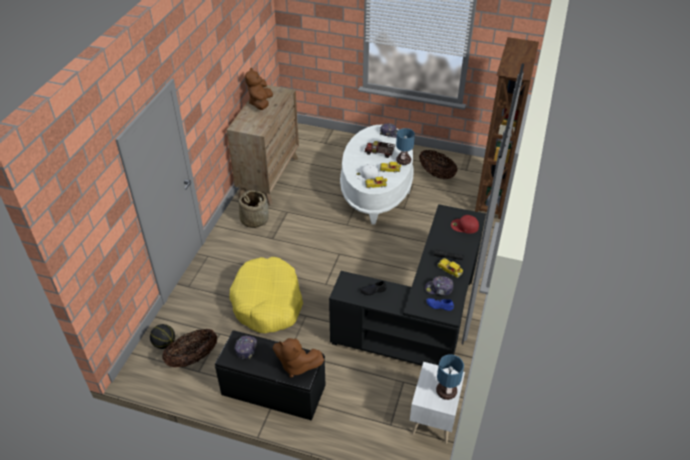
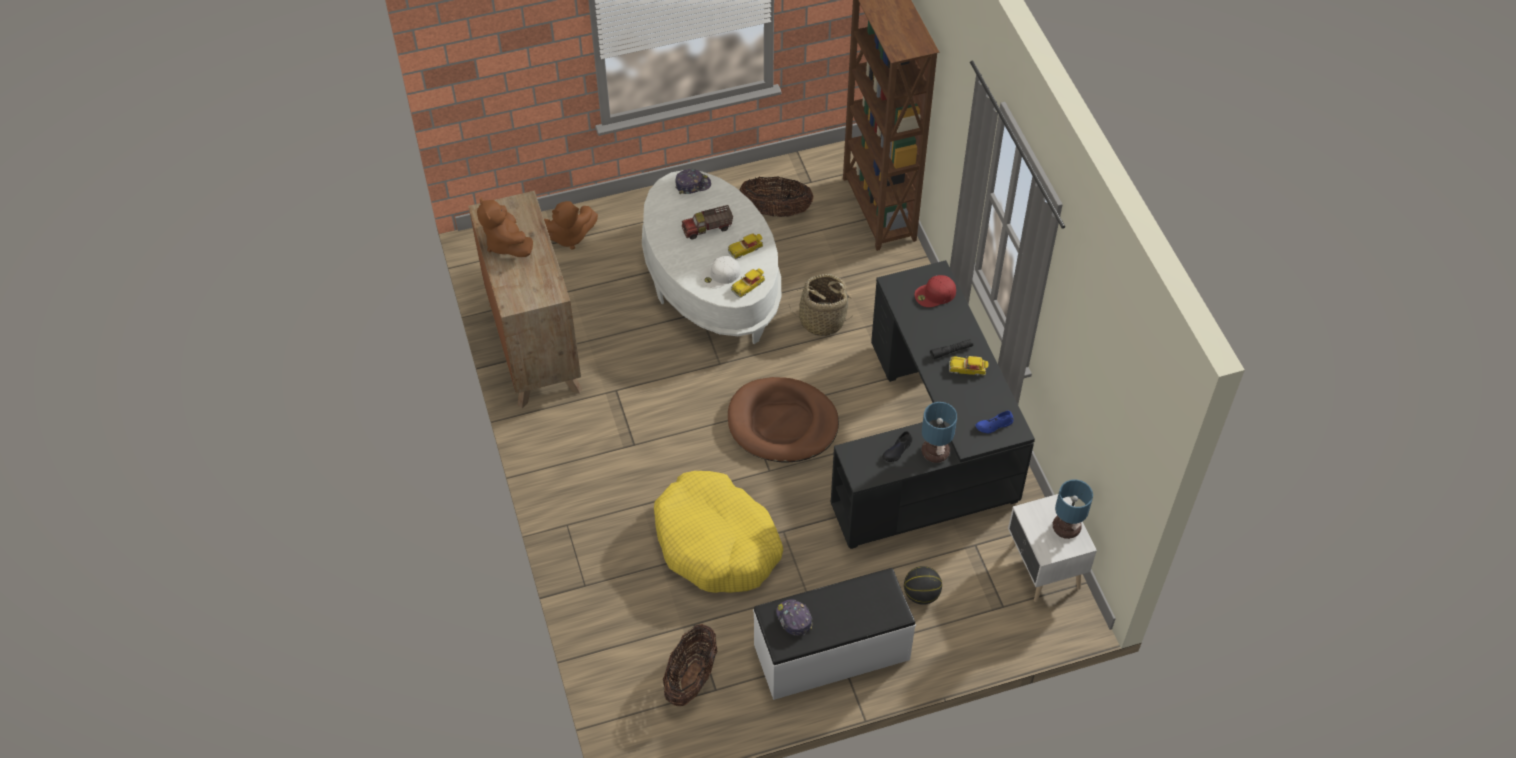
camera: 35 degrees left, 10 degrees up
basketball [150,324,175,349] -> basketball moved to [904,566,942,605]
black bench [215,330,326,421] -> white bench [753,568,916,700]
basket [239,190,269,228] -> basket moved to [789,274,851,336]
brown plush toy [273,338,324,377] -> brown plush toy moved to [544,201,598,250]
table lamp [396,128,415,165] -> table lamp moved to [921,402,957,463]
cap [425,276,454,295] -> none
none -> brown dog bed [728,377,839,463]

